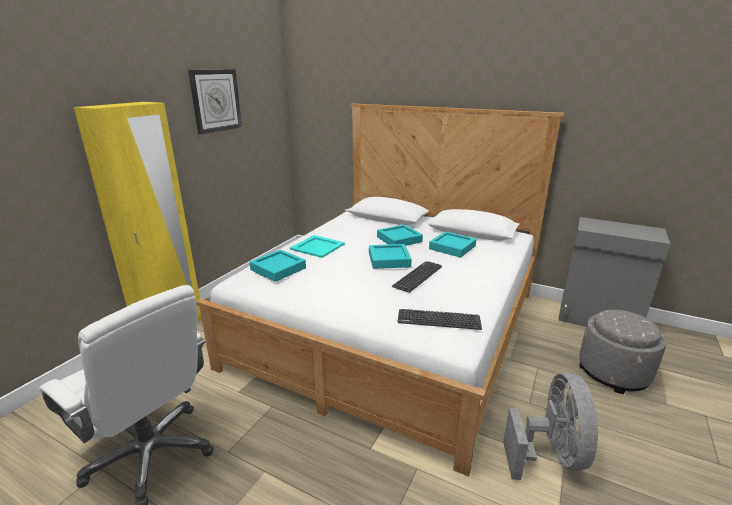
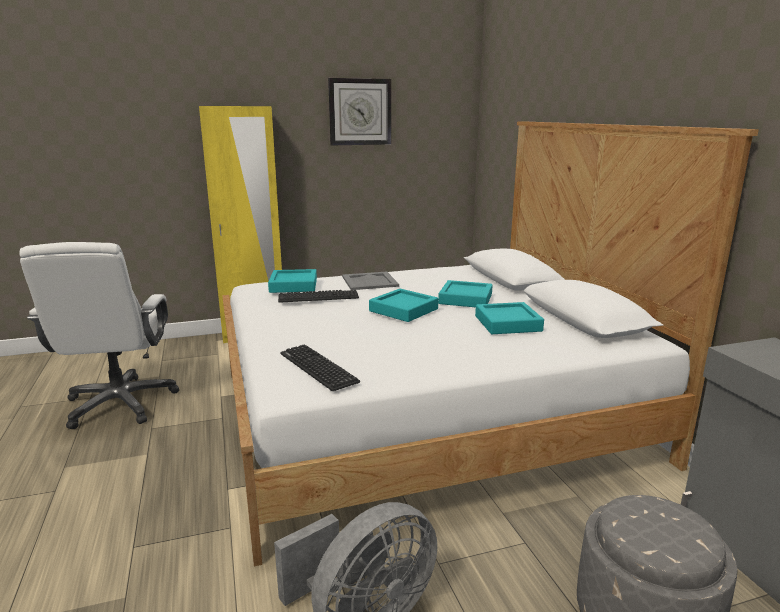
camera: 45 degrees right, 5 degrees down
turquoise tray [290,235,345,258] -> grey tray [342,272,399,290]
keyboard [392,261,442,293] -> keyboard moved to [278,290,359,303]

